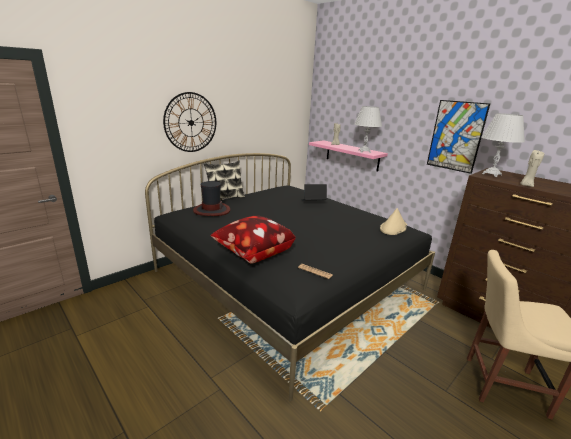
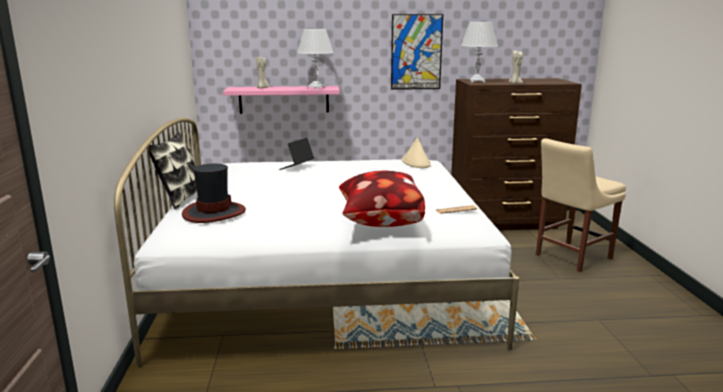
camera: 50 degrees left, 5 degrees down
black bed [145,153,435,401] -> white bed [114,118,519,367]
wall clock [163,92,216,152] -> none

